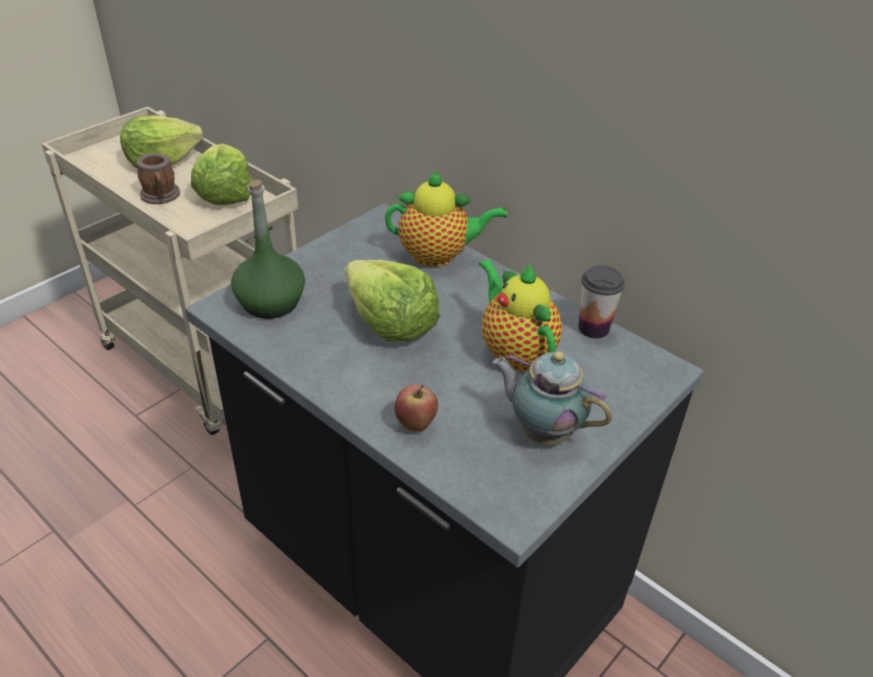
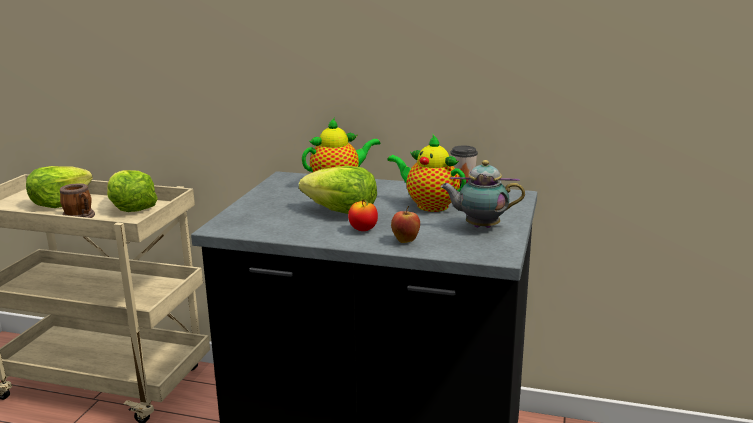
camera: 25 degrees left, 20 degrees down
green bottle [231,180,305,319] -> none
none -> apple [348,200,378,231]

